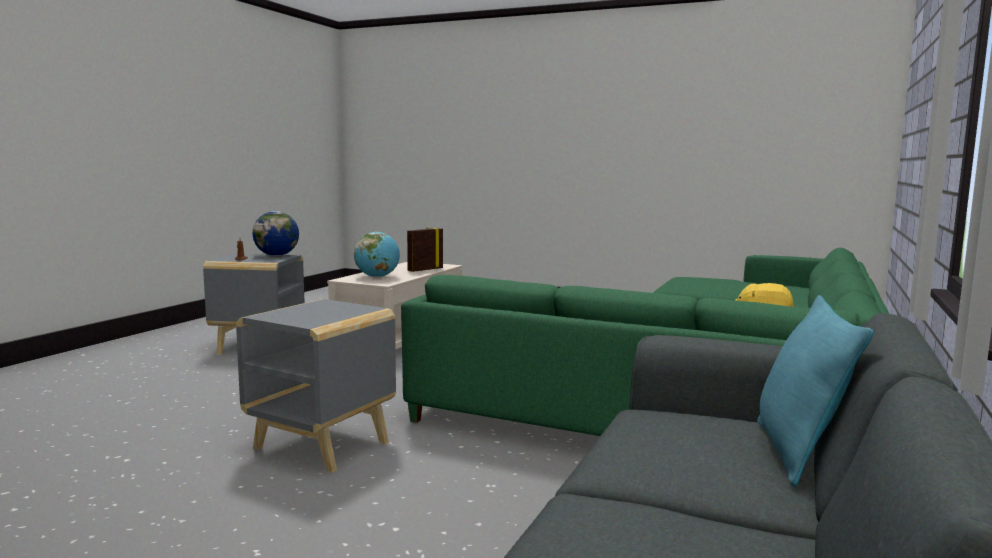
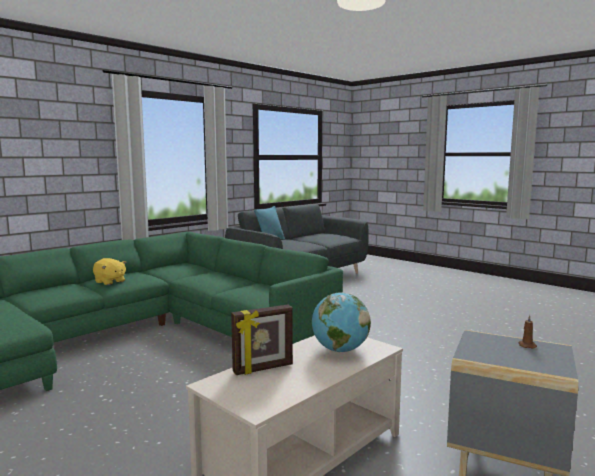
camera: 160 degrees left, 0 degrees up
grey side table [236,299,396,473] -> none
globe [252,211,299,256] -> none

